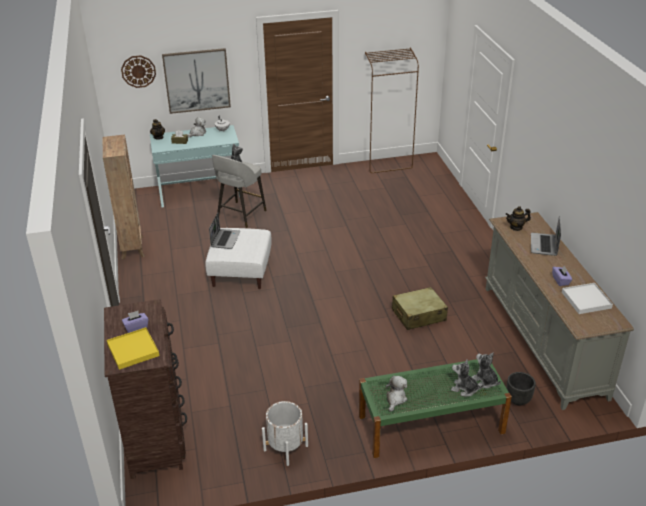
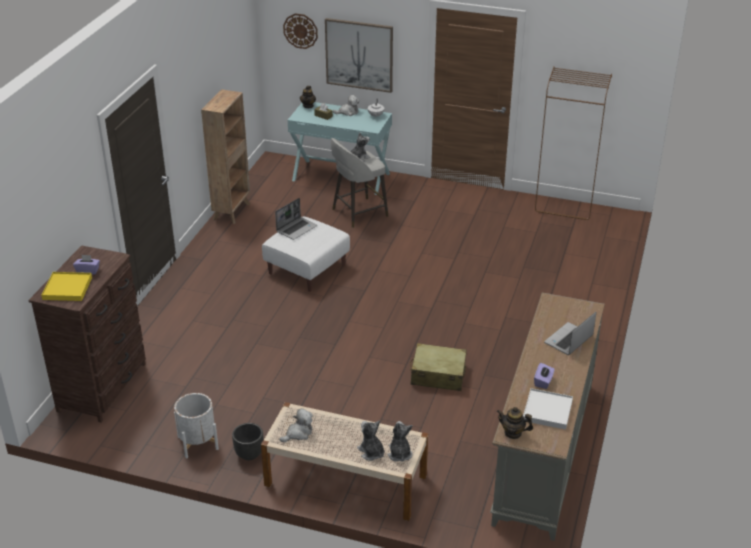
camera: 30 degrees right, 0 degrees up
green bench [359,359,512,458] -> beige bench [261,402,428,521]
teapot [506,206,531,231] -> teapot moved to [497,407,533,439]
black planter [507,372,536,406] -> black planter moved to [232,423,263,460]

